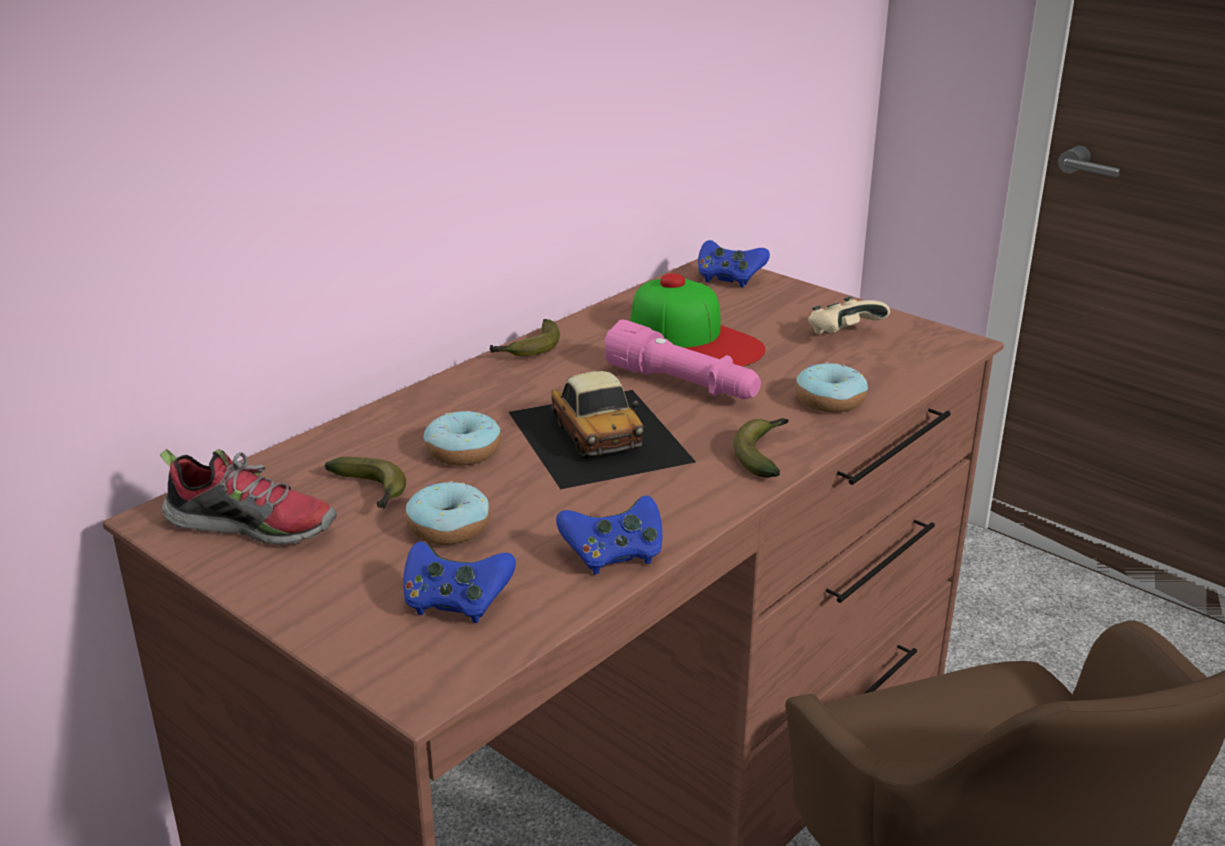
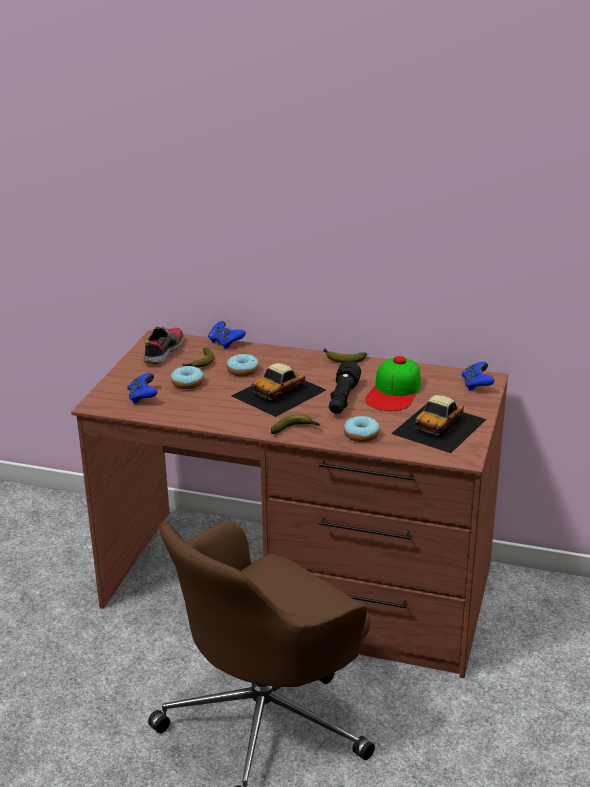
camera: 65 degrees right, 0 degrees up
shoe [160,449,337,546] -> shoe turned 150 degrees counterclockwise [143,326,184,364]
blue game controller [556,495,662,574] -> blue game controller moved to [208,321,246,349]
pink flashlight [604,320,761,399] -> black flashlight [329,361,361,414]
beige game controller [808,296,890,335] -> toy car [391,395,487,453]

